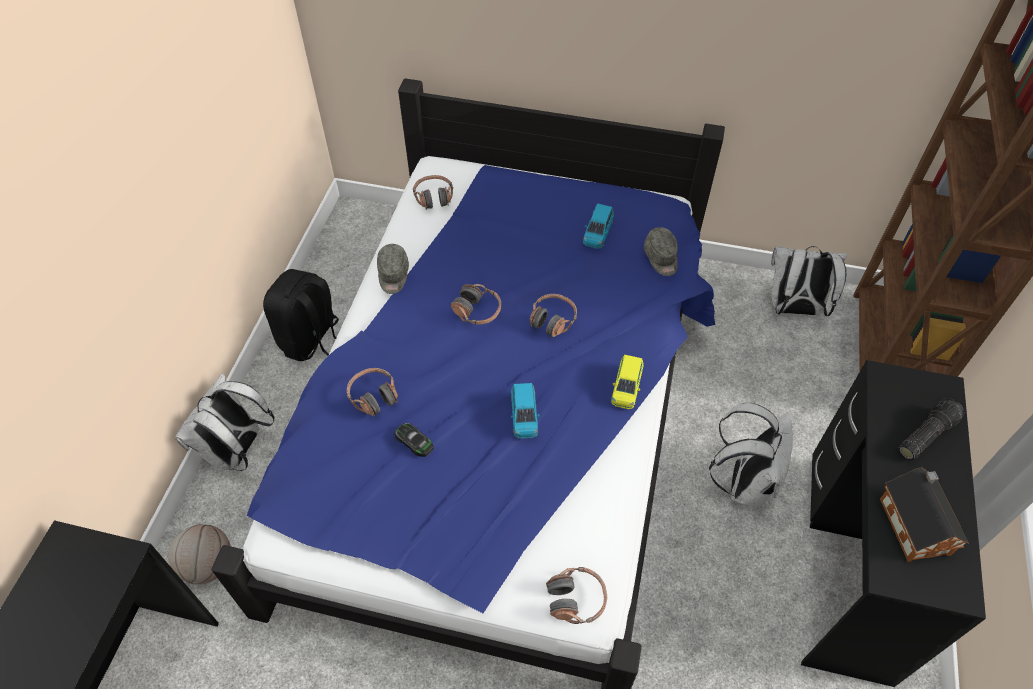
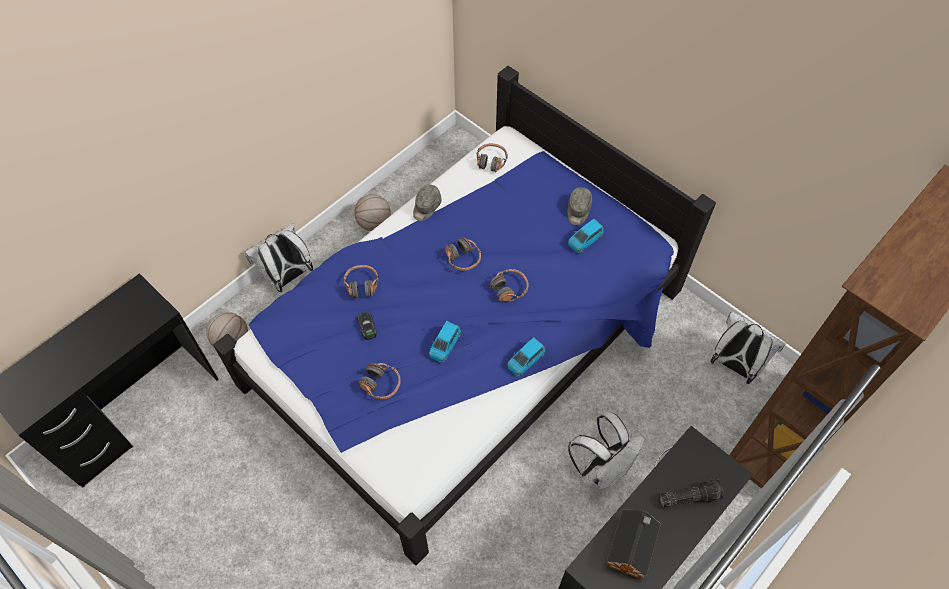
camera: 30 degrees right, 5 degrees up
black backpack [263,269,339,361] -> basketball [354,194,391,231]
headphones [546,567,607,624] -> headphones moved to [359,363,401,399]
yellow toy car [611,355,644,409] -> blue toy car [507,337,545,376]
grey cap [644,227,678,276] -> grey cap moved to [567,187,592,225]

